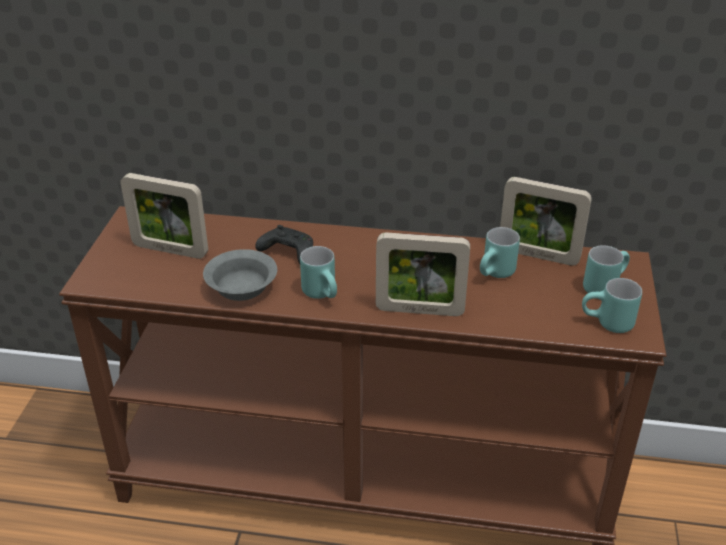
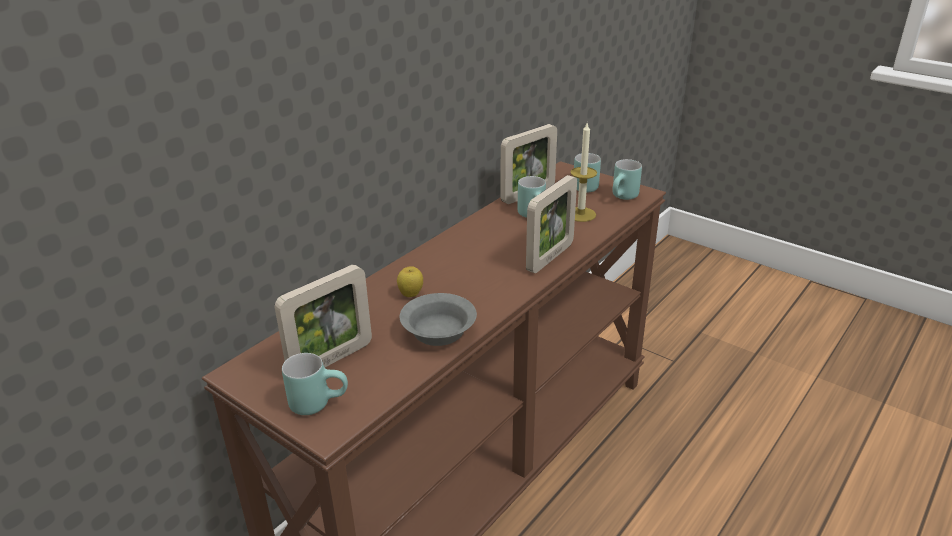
camera: 60 degrees left, 5 degrees down
black game controller [255,225,313,264] -> apple [397,266,423,297]
turquoise mug [300,246,337,299] -> turquoise mug moved to [282,353,348,415]
none -> candle [571,123,597,222]

